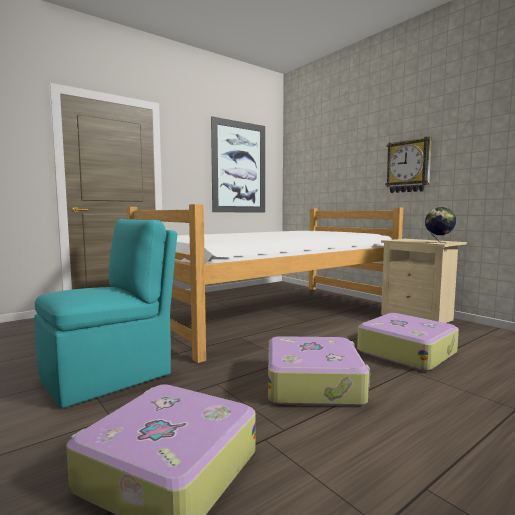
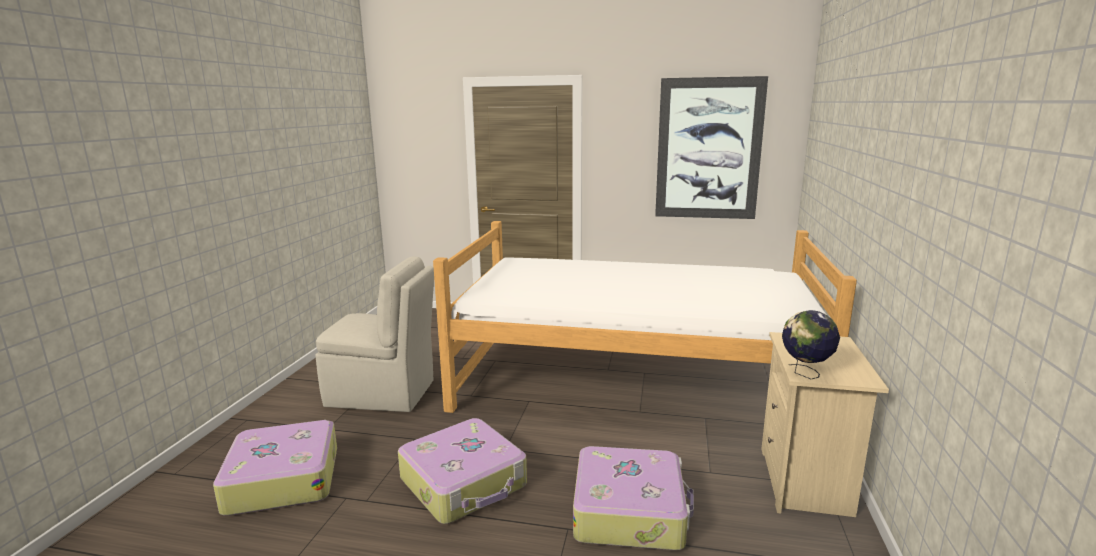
camera: 50 degrees right, 10 degrees up
turquoise chair [34,219,177,408] -> beige chair [316,256,434,412]
wall clock [385,137,432,193] -> none

